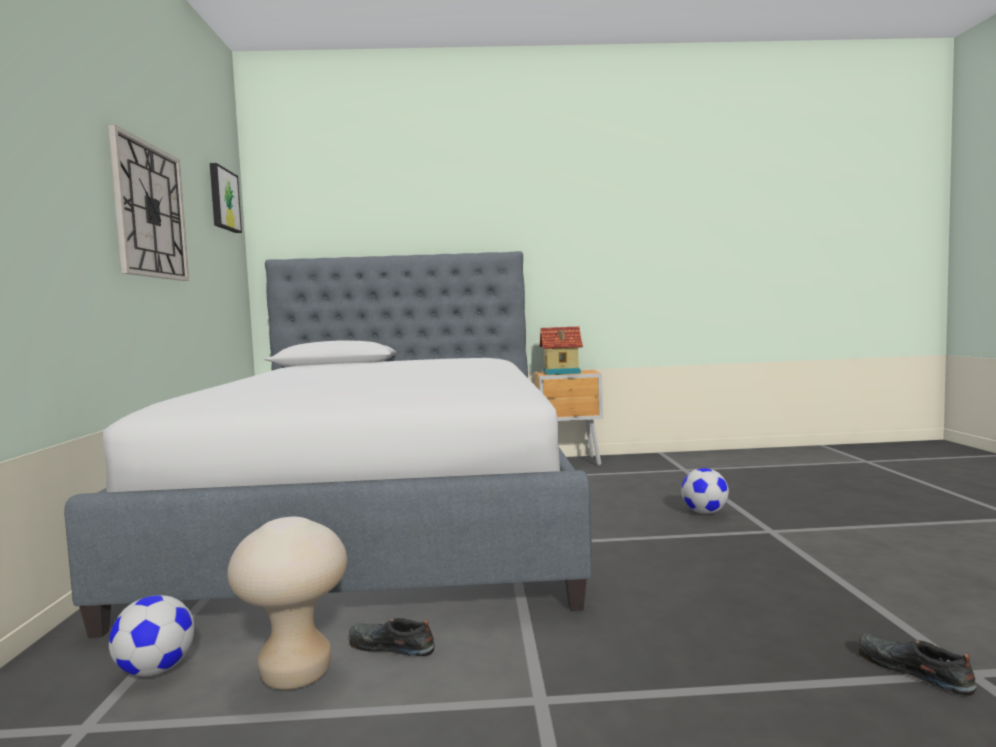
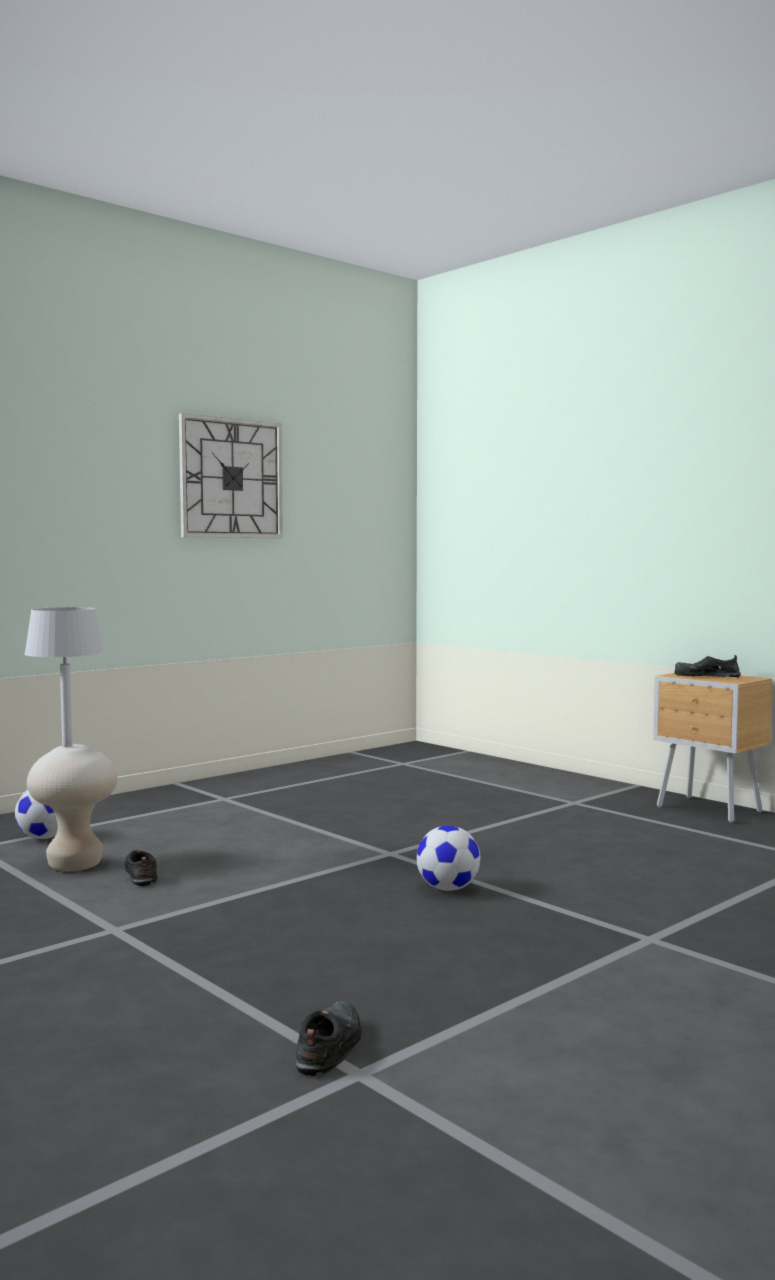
camera: 50 degrees right, 0 degrees up
bed [64,251,592,638] -> none
picture [210,163,242,233] -> none
toy house [539,326,583,375] -> black shoe [674,655,740,678]
football [681,468,729,514] -> football moved to [416,826,480,891]
none -> grey table lamp [24,607,104,747]

